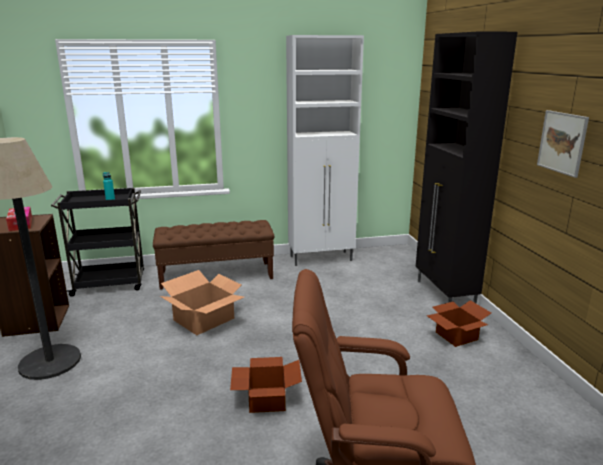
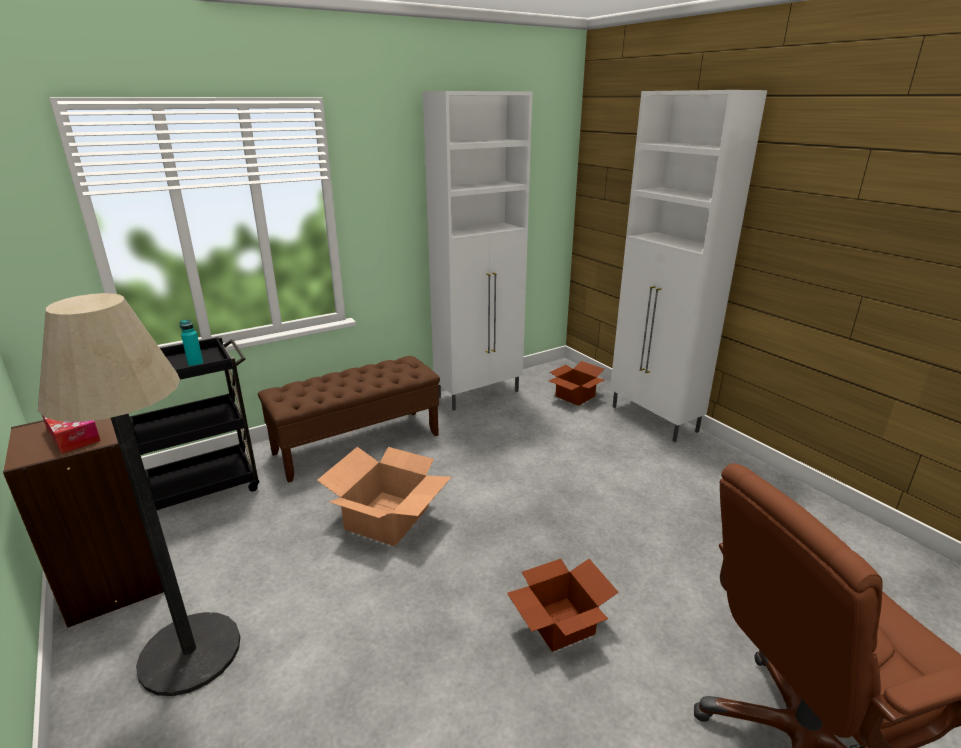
camera: 20 degrees left, 5 degrees up
black cabinet [416,31,517,304] -> white cabinet [610,90,767,442]
cardboard box [427,300,491,347] -> cardboard box moved to [549,361,604,406]
picture [537,110,589,178] -> none

